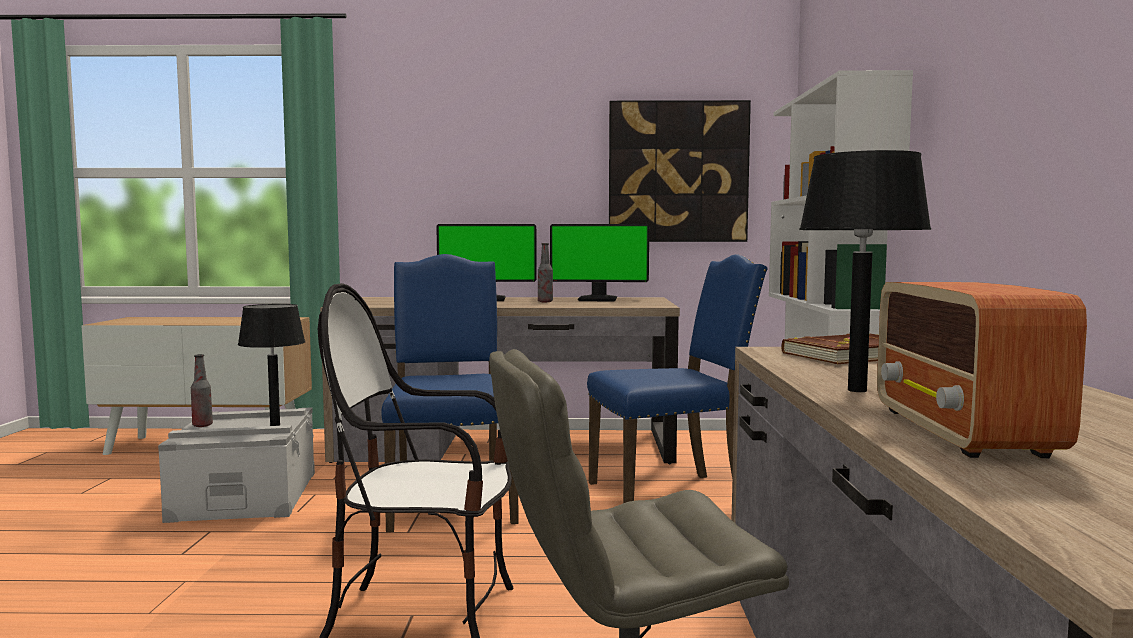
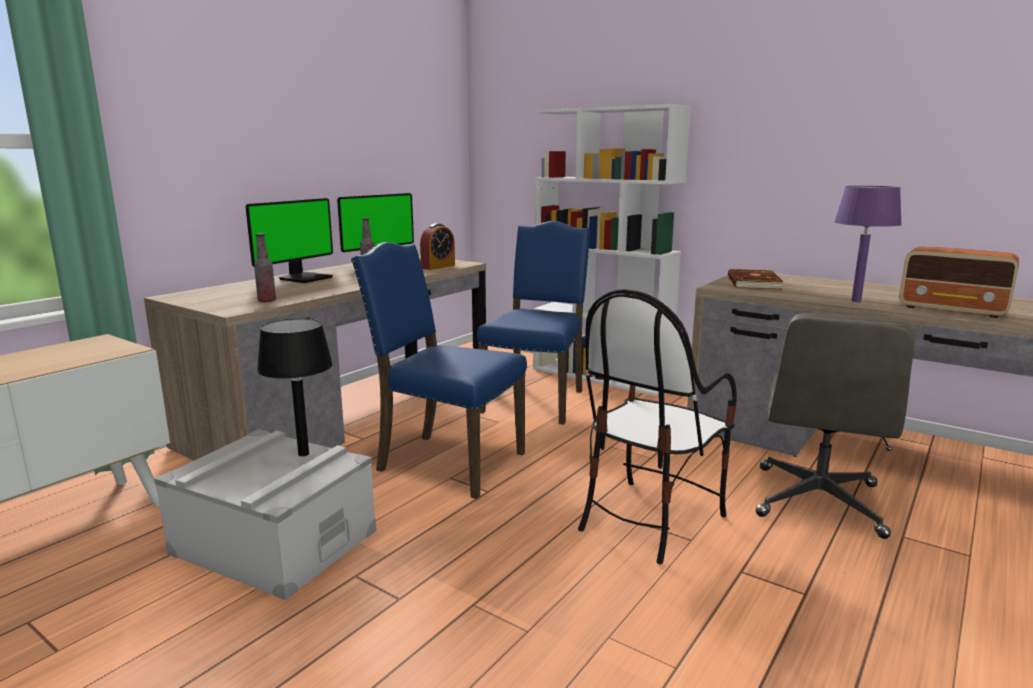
camera: 55 degrees left, 10 degrees up
bottle [191,354,213,427] -> bottle moved to [254,233,276,302]
picture [609,100,751,242] -> none
black table lamp [799,150,932,392] -> purple table lamp [834,186,902,302]
none -> alarm clock [420,223,455,270]

